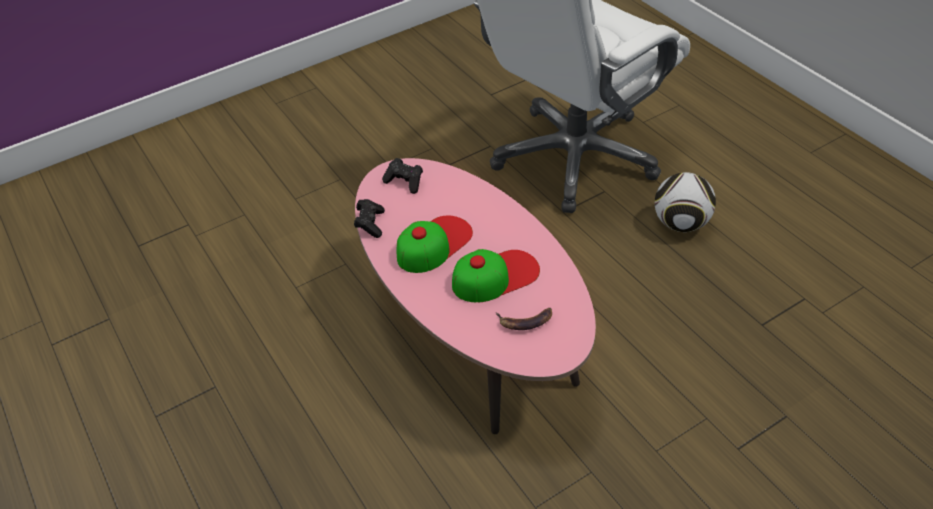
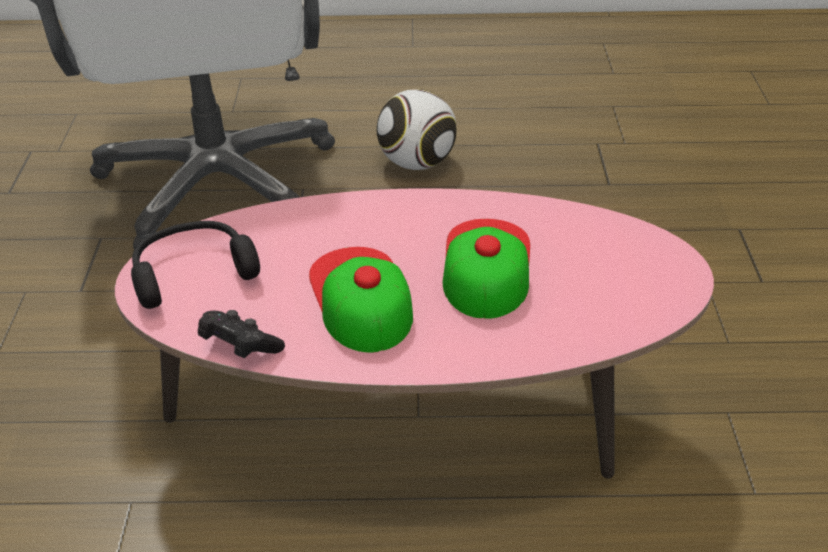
camera: 60 degrees left, 5 degrees down
black game controller [382,158,423,194] -> black headphones [131,221,260,309]
banana [496,307,552,330] -> none

